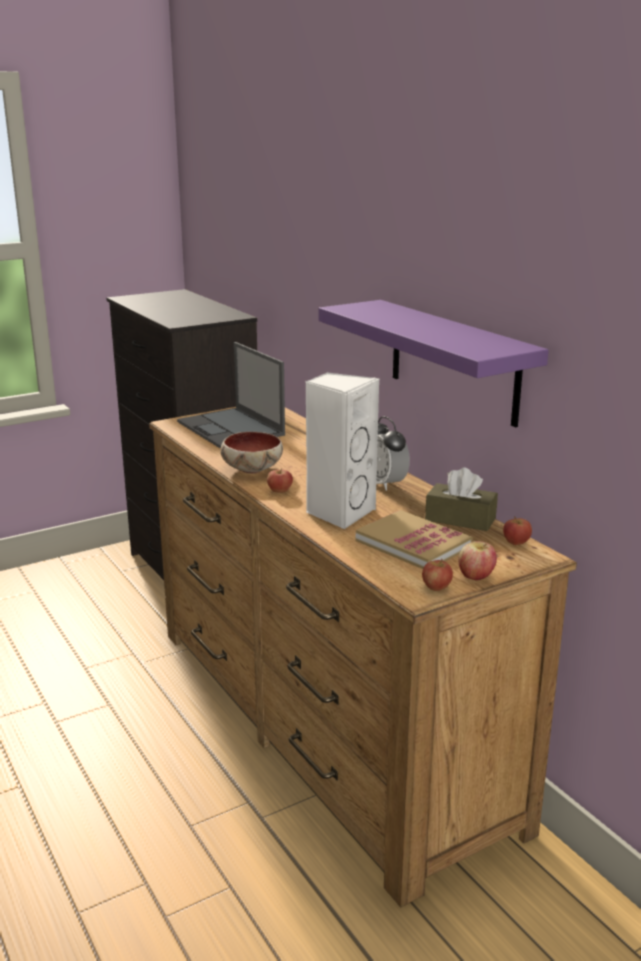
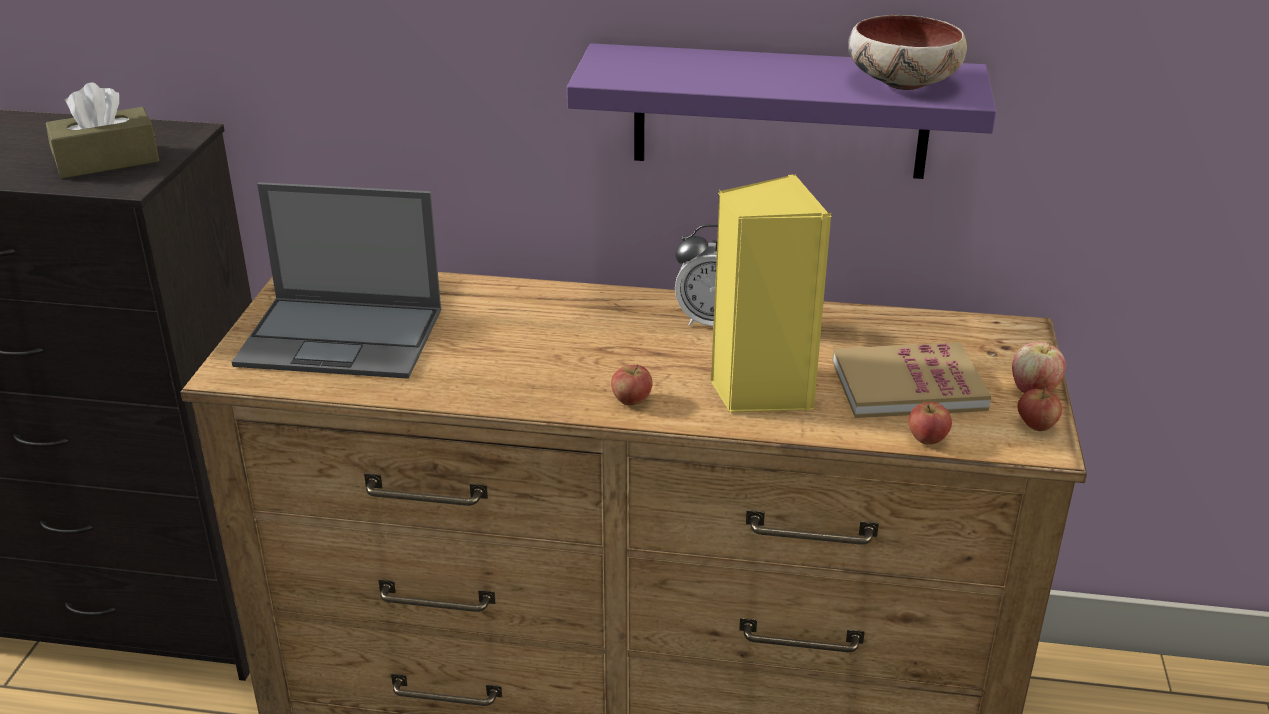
camera: 50 degrees left, 10 degrees up
bowl [220,432,283,474] -> bowl moved to [848,15,967,90]
white speaker [306,372,379,530] -> yellow speaker [711,174,831,414]
brown tissue box [425,467,498,531] -> brown tissue box moved to [46,83,159,179]
apple [503,517,532,545] -> apple moved to [909,402,952,445]

